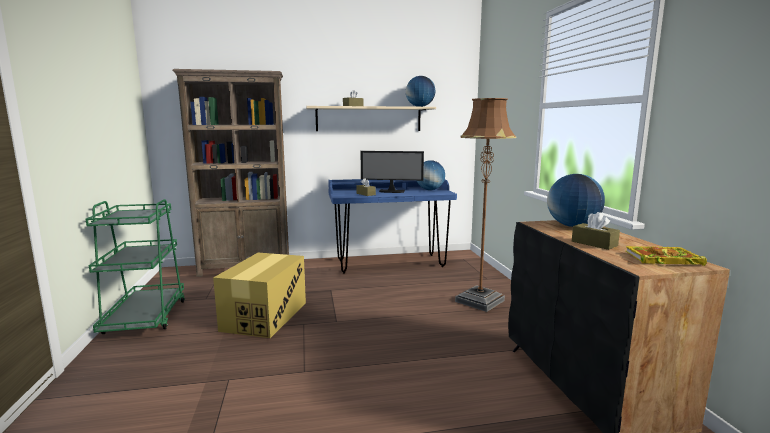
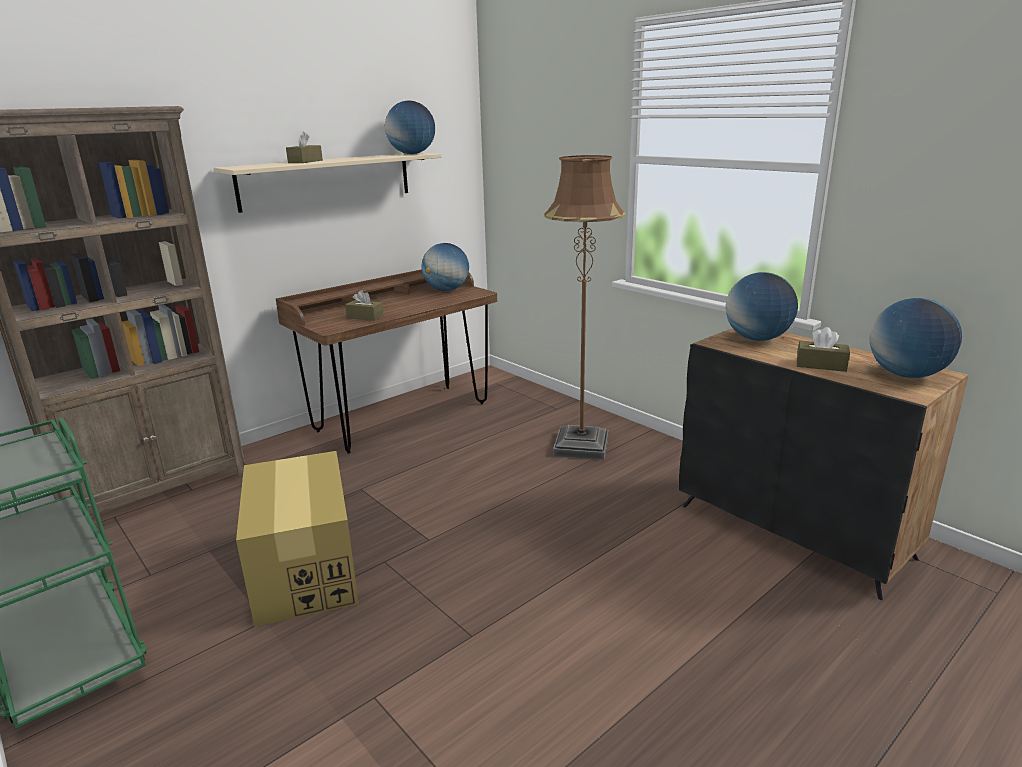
camera: 30 degrees left, 10 degrees up
blue desk [328,179,457,274] -> brown desk [276,269,497,454]
monitor [361,151,424,193] -> none
book [625,246,707,266] -> globe [869,298,962,378]

